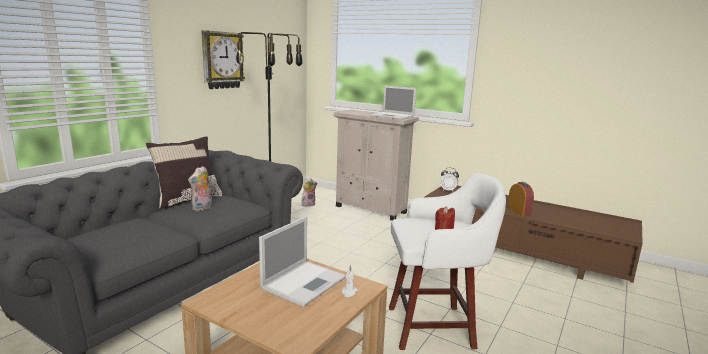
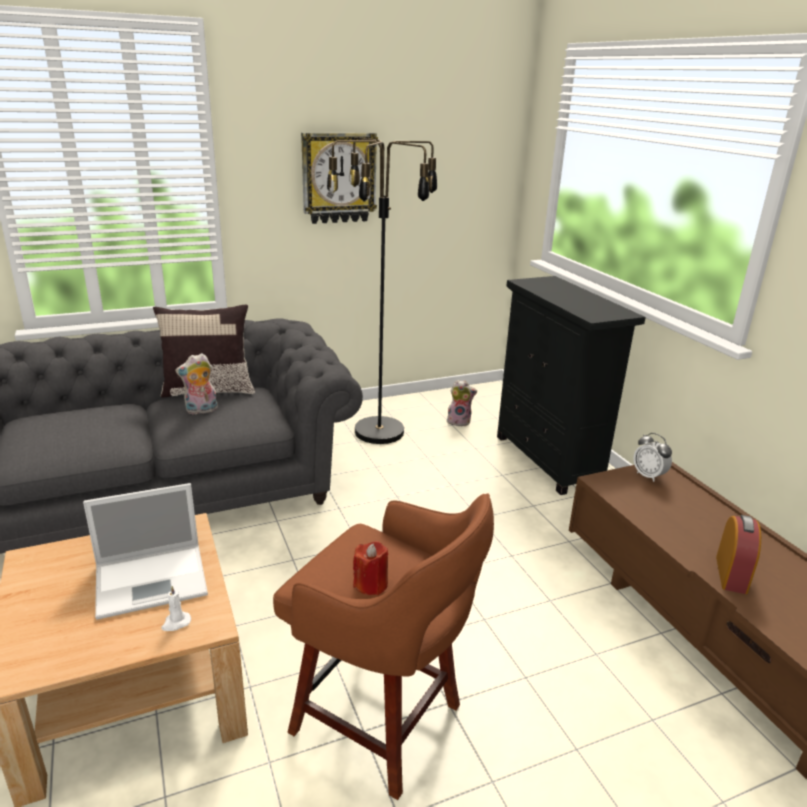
camera: 35 degrees right, 10 degrees up
beige cabinet [334,110,419,221] -> black cabinet [497,276,646,495]
laptop [370,86,416,120] -> none
white stool [389,173,506,350] -> brown stool [273,493,494,800]

